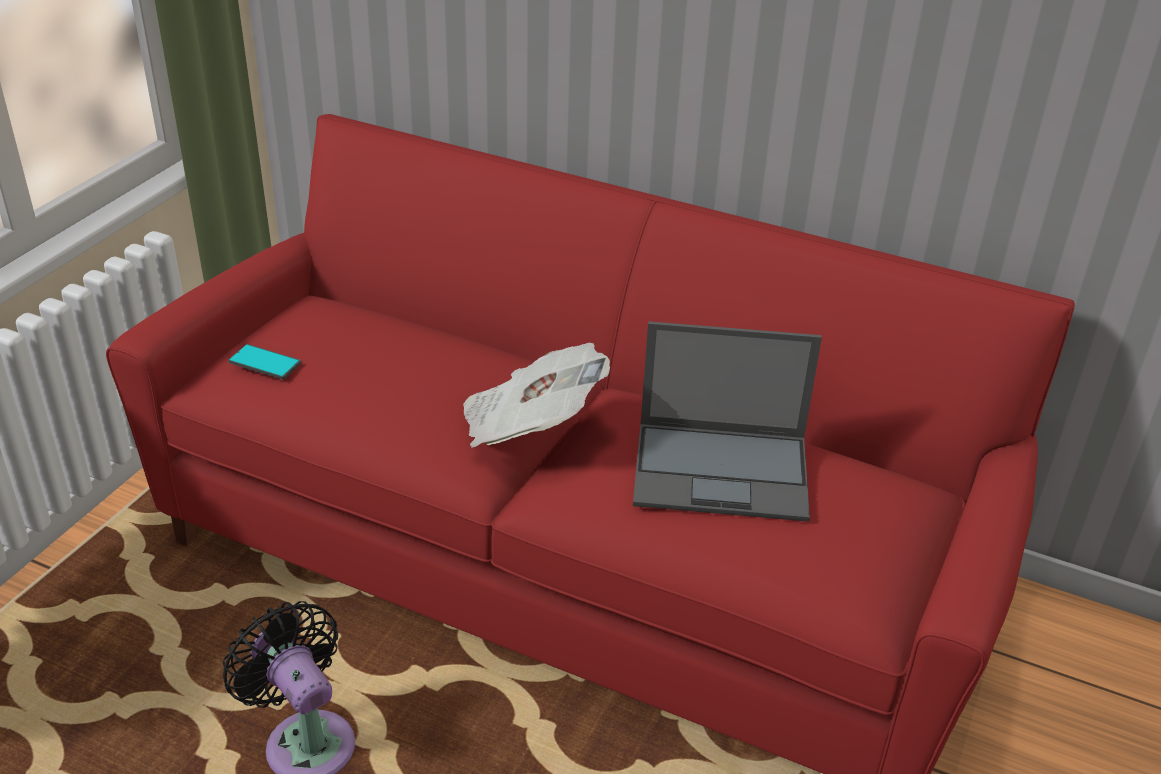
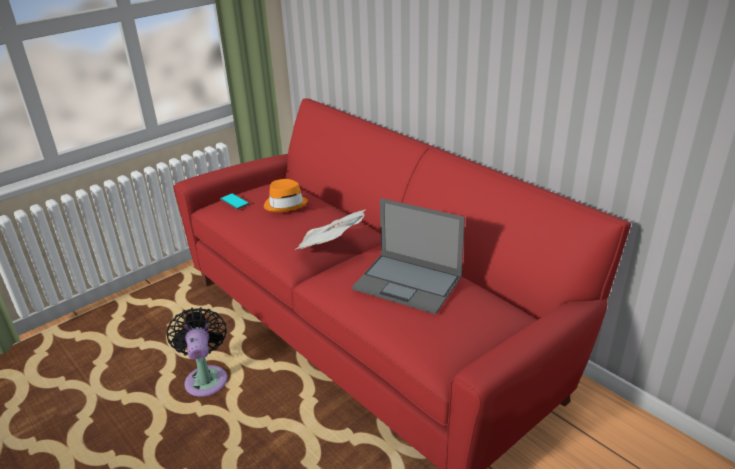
camera: 25 degrees right, 5 degrees down
none -> orange hat [264,179,308,212]

